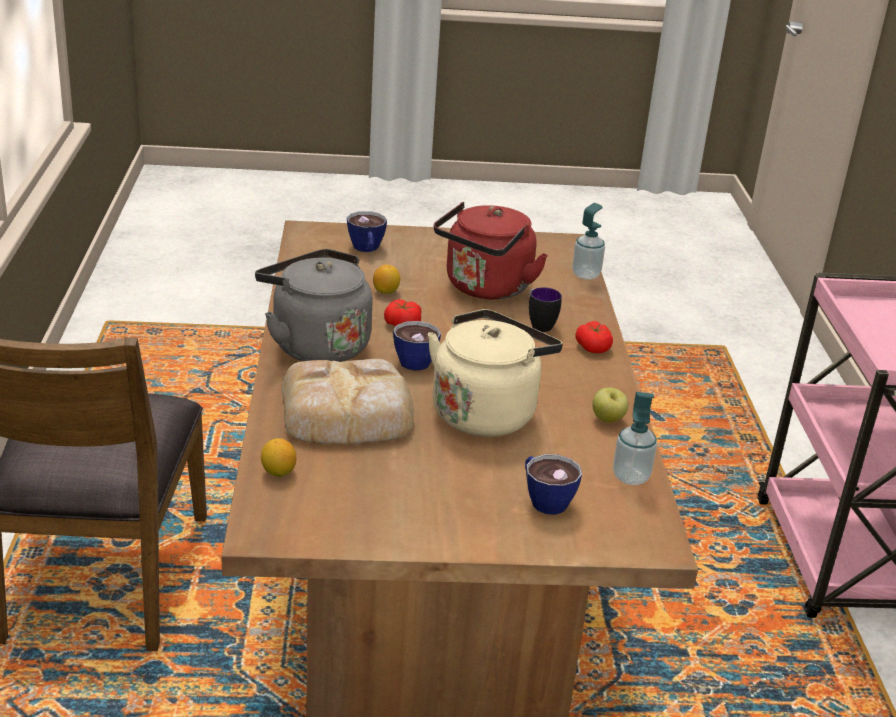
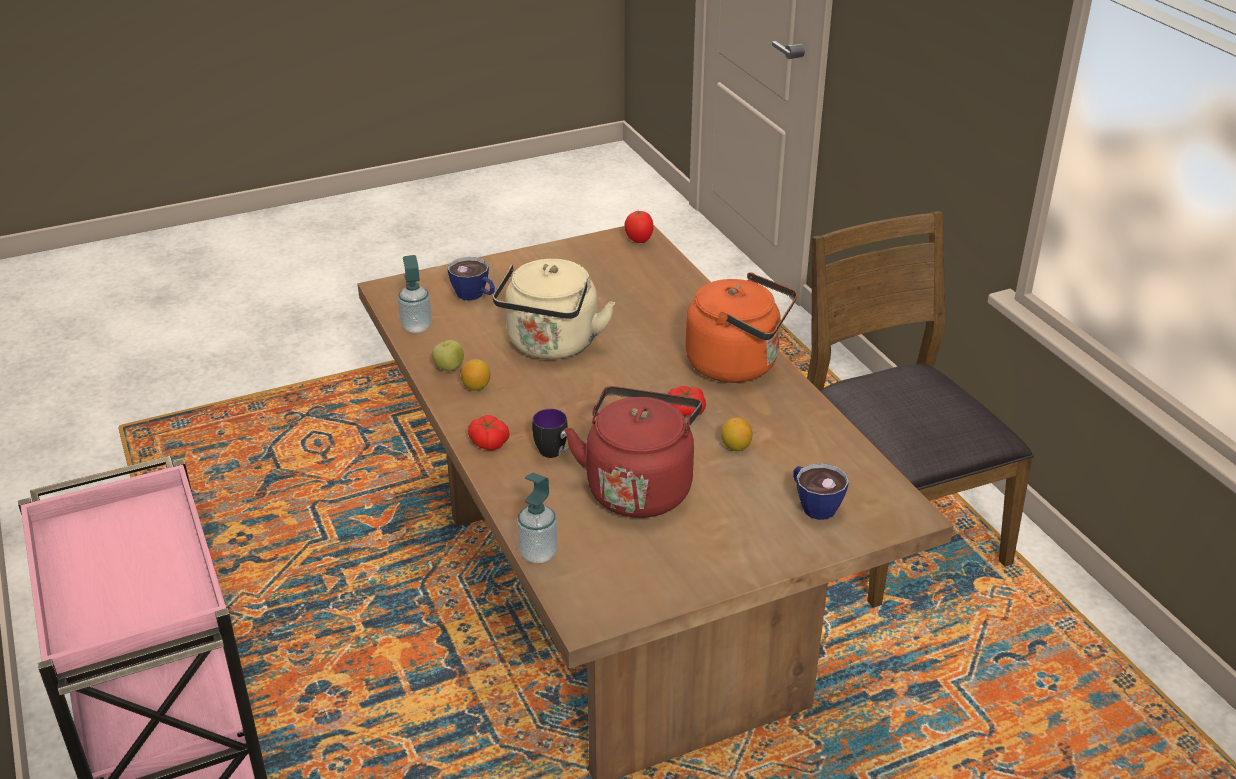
camera: 160 degrees right, 5 degrees up
grey kettle [255,249,373,362] -> orange kettle [686,272,797,383]
lemon [261,438,296,477] -> lemon moved to [461,359,490,391]
bread [282,359,414,445] -> none
cup [393,321,441,370] -> none
none -> tomato [624,211,654,243]

